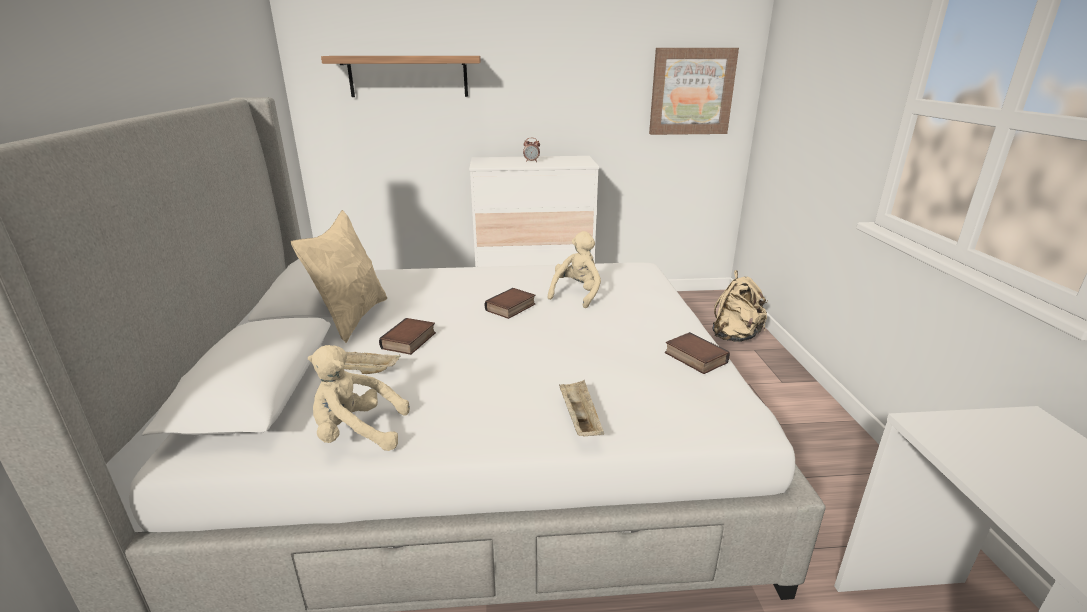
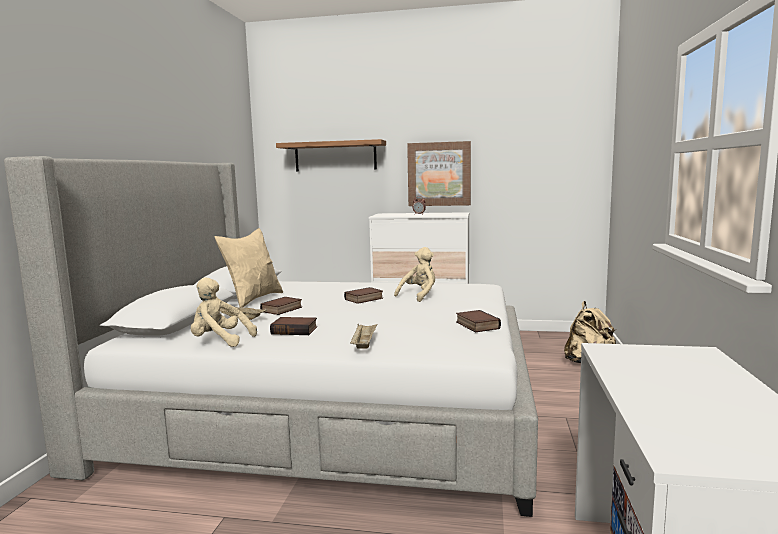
camera: 15 degrees right, 15 degrees down
picture [649,48,739,135] -> picture moved to [407,141,471,206]
none -> book [270,317,317,335]

